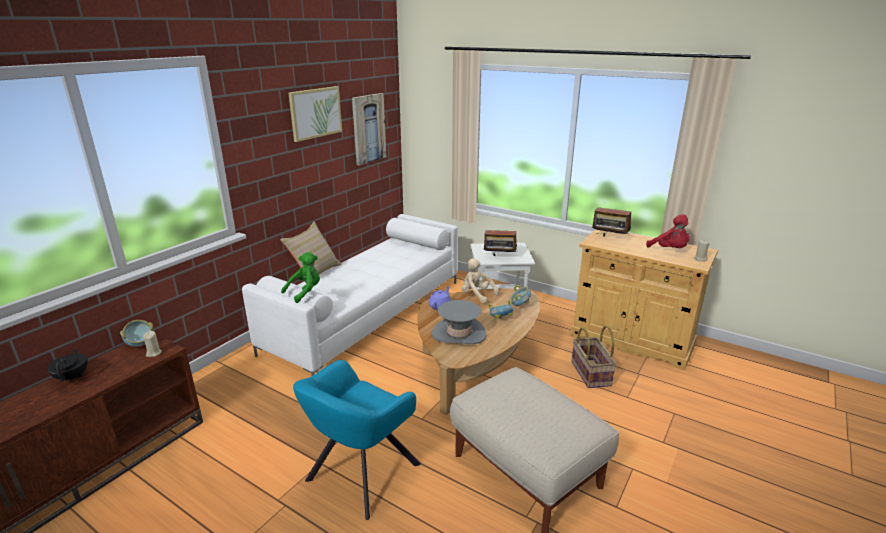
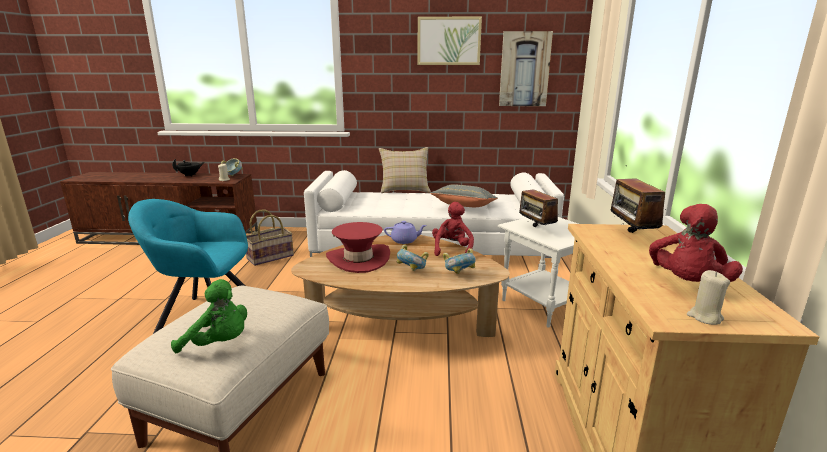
camera: 60 degrees right, 5 degrees down
green plush toy [281,252,320,303] -> green plush toy moved to [171,279,247,353]
grey hat [432,300,487,344] -> red hat [326,222,390,273]
beige plush toy [462,258,499,304] -> red plush toy [432,202,474,256]
basket [571,326,617,388] -> basket moved to [246,209,294,266]
none -> grey pillow [430,184,498,207]

